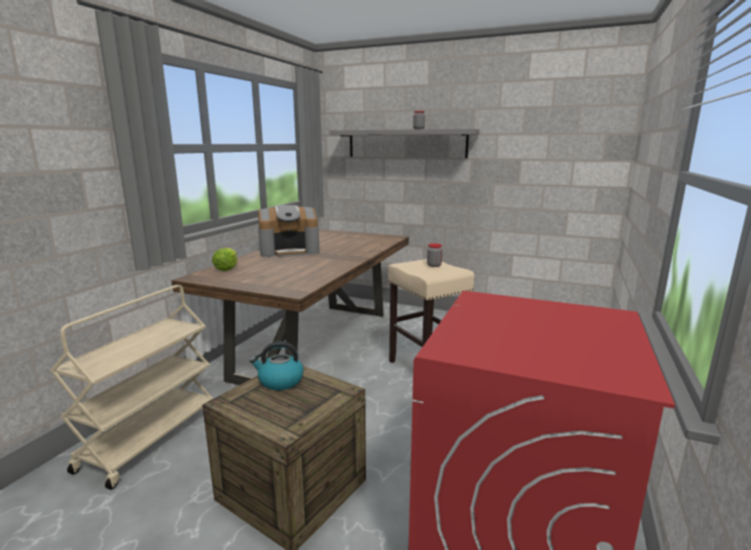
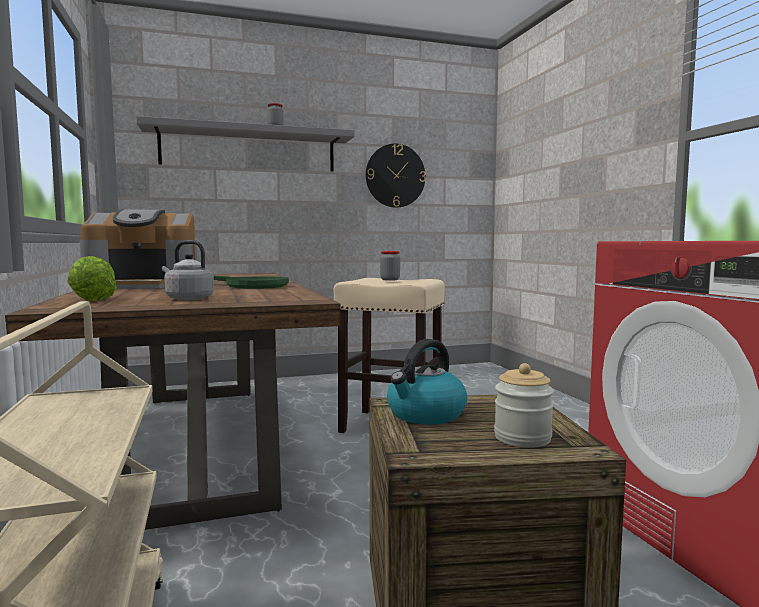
camera: 40 degrees left, 10 degrees down
coffee machine [258,205,320,257] -> coffee machine turned 45 degrees clockwise [80,209,197,289]
none -> grey kettle [162,241,214,300]
none -> green frying pan [213,275,289,289]
none -> wall clock [366,144,426,208]
none -> jar [494,363,554,448]

